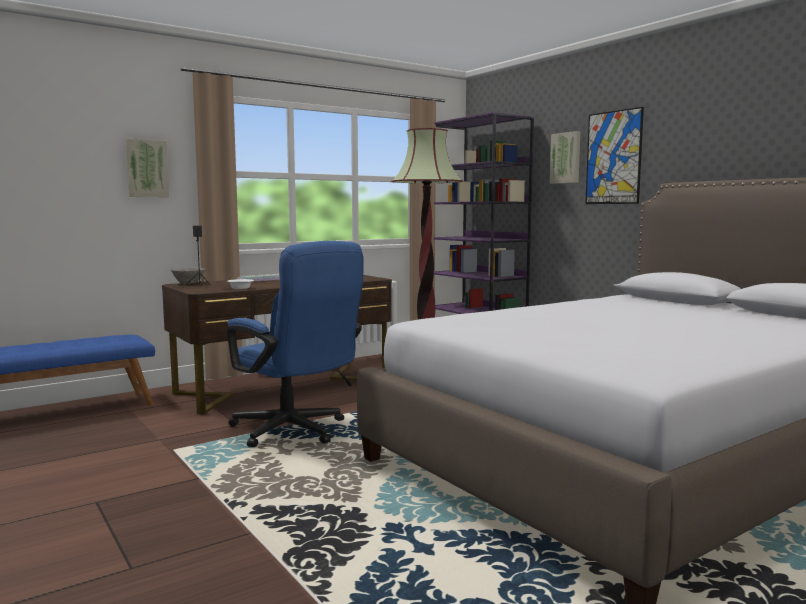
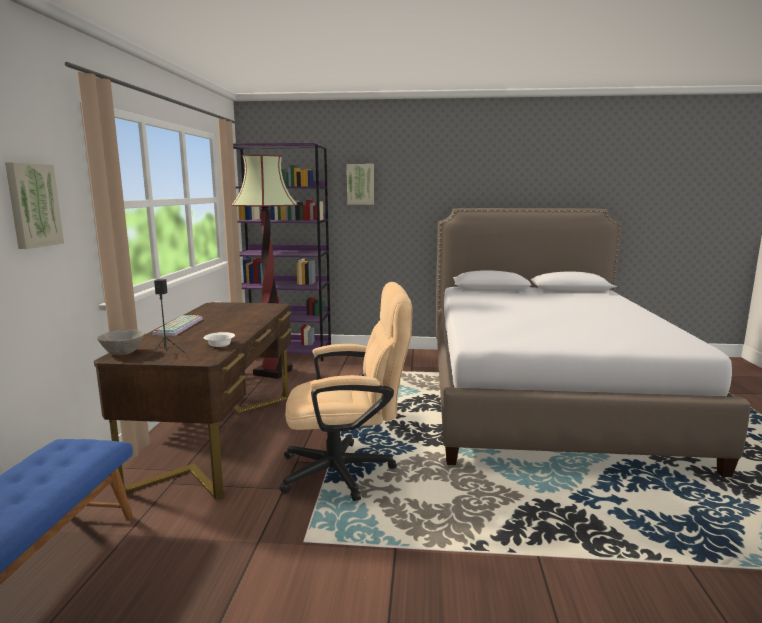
camera: 50 degrees left, 5 degrees up
blue office chair [227,241,364,447] -> beige office chair [279,282,412,501]
picture [585,107,644,204] -> none

